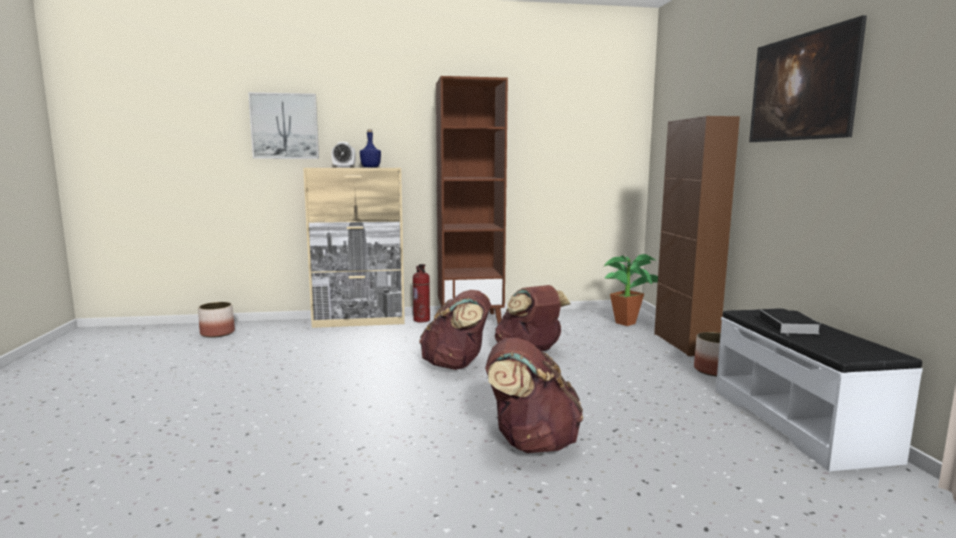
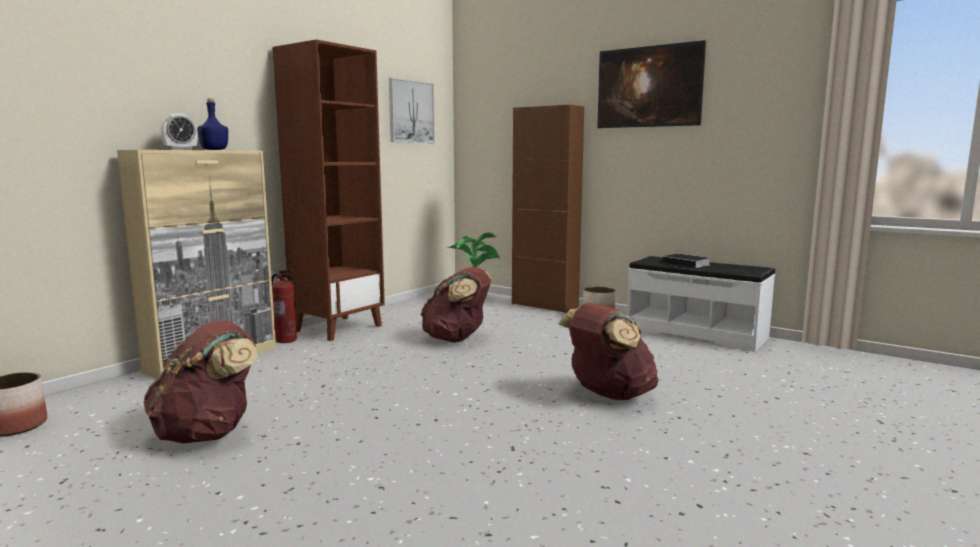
camera: 45 degrees left, 0 degrees up
picture [248,92,319,159] -> picture moved to [389,78,435,143]
brown backpack [419,290,491,370] -> brown backpack moved to [143,320,258,444]

